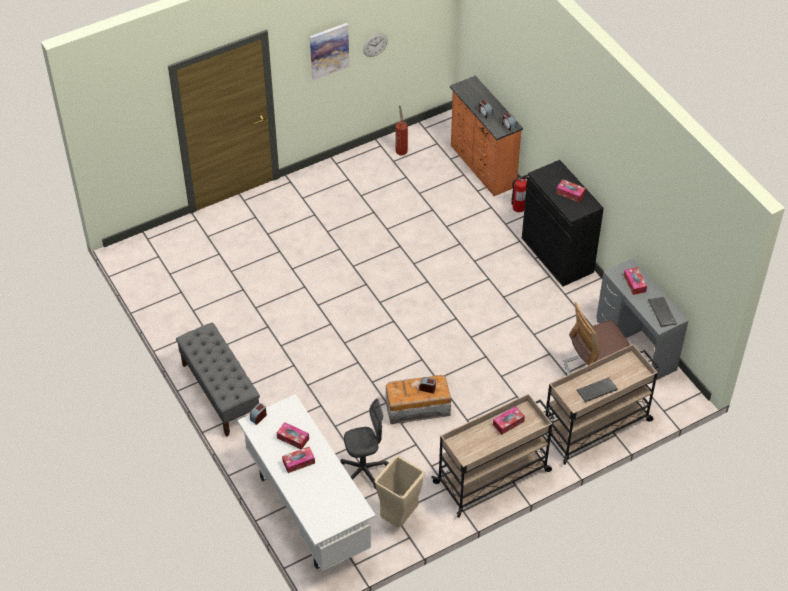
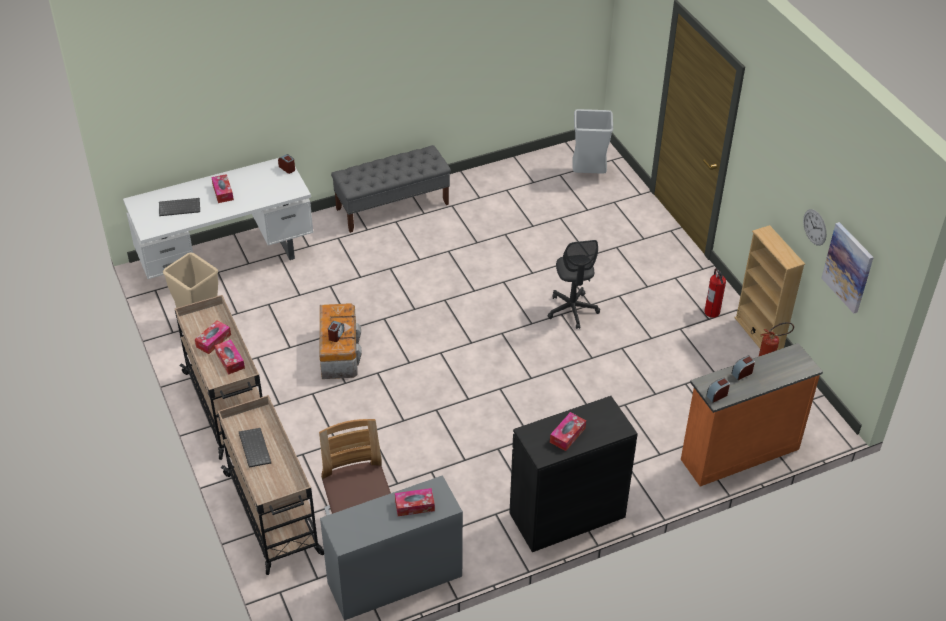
camera: 95 degrees right, 5 degrees down
tissue box [277,422,309,449] -> tissue box moved to [195,320,231,354]
picture [310,23,349,80] -> picture moved to [821,222,874,313]
grey office chair [341,399,389,489] -> grey office chair moved to [548,240,600,329]
fire extinguisher [511,175,528,212] -> fire extinguisher moved to [705,268,726,318]
keyboard [648,297,677,327] -> keyboard moved to [159,198,200,216]
none -> grey trash can [573,109,613,174]
none -> beige bookcase [734,225,805,350]

